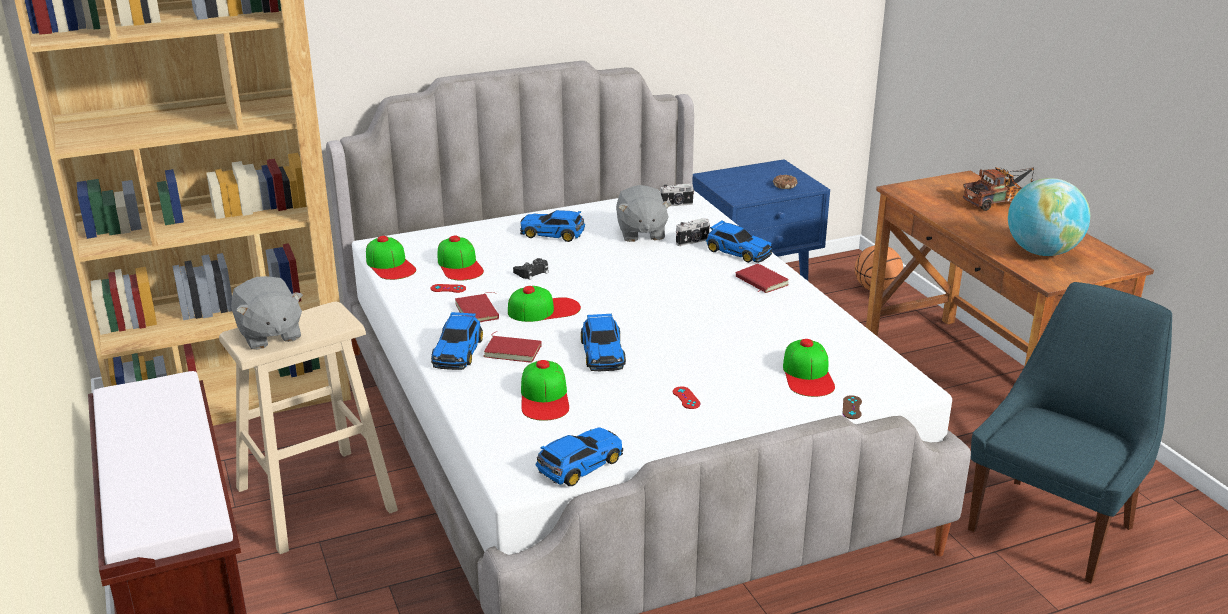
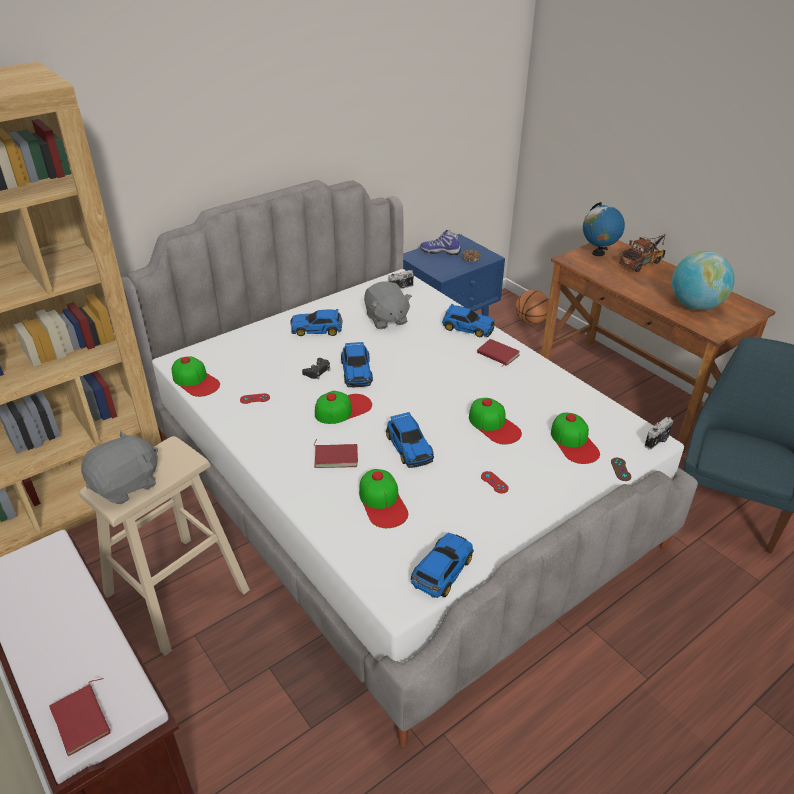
camera: 15 degrees left, 10 degrees up
grey plush toy [231,276,303,350] -> grey plush toy turned 90 degrees counterclockwise [81,430,158,504]
toy car [431,312,483,370] -> toy car moved to [341,342,373,387]
cap [438,236,484,281] -> cap moved to [469,398,522,445]
red book [455,292,499,322] -> red book moved to [49,678,111,756]
camera [676,218,710,246] -> camera moved to [644,417,673,450]
none -> shoe [420,230,461,255]
none -> globe [583,202,625,256]

